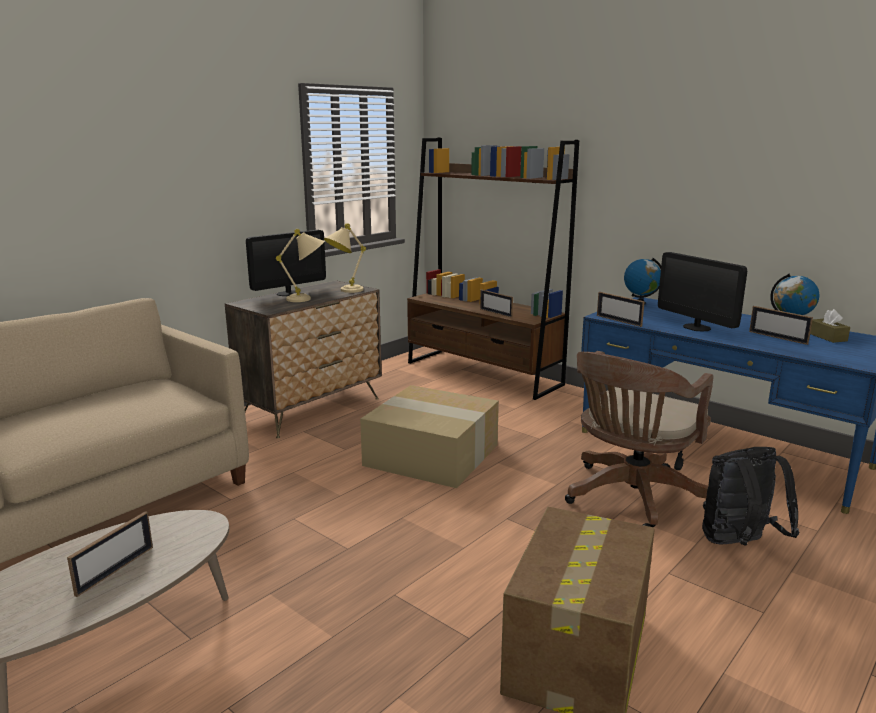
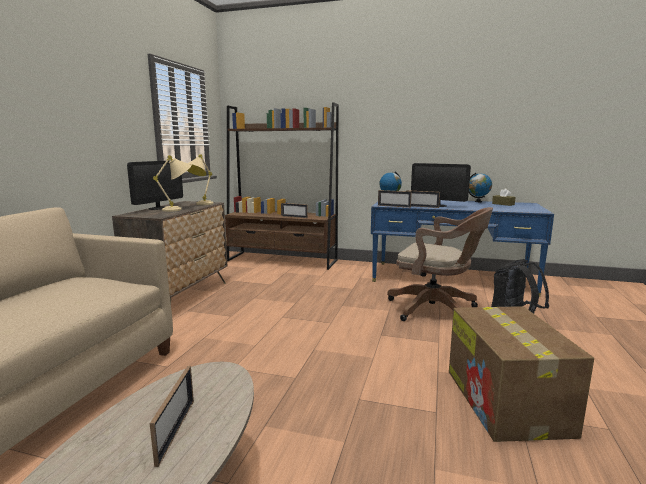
camera: 25 degrees left, 5 degrees down
cardboard box [360,385,499,488] -> none
brown office chair [565,351,713,527] -> brown office chair turned 75 degrees counterclockwise [387,207,493,321]
picture frame [749,306,813,345] -> picture frame moved to [406,190,440,208]

